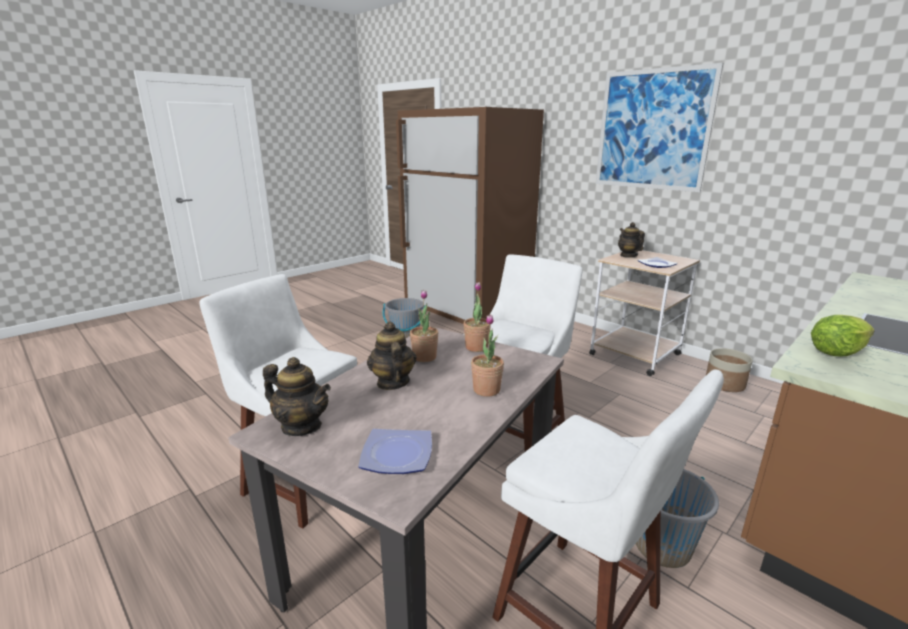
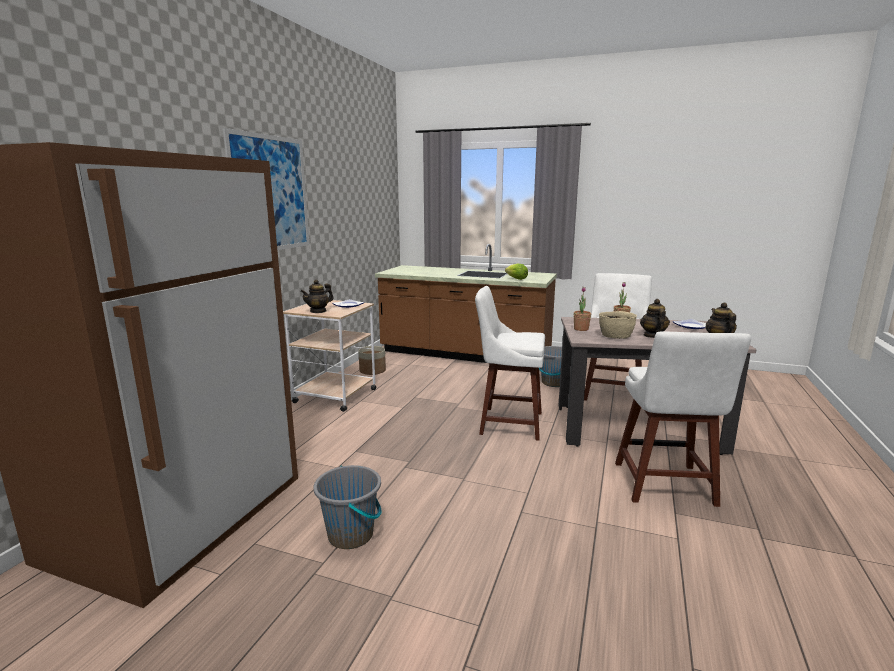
camera: 115 degrees left, 5 degrees down
teapot [367,321,417,390] -> teapot turned 135 degrees clockwise [640,299,670,338]
potted plant [410,290,438,362] -> beige bowl [599,311,637,339]

